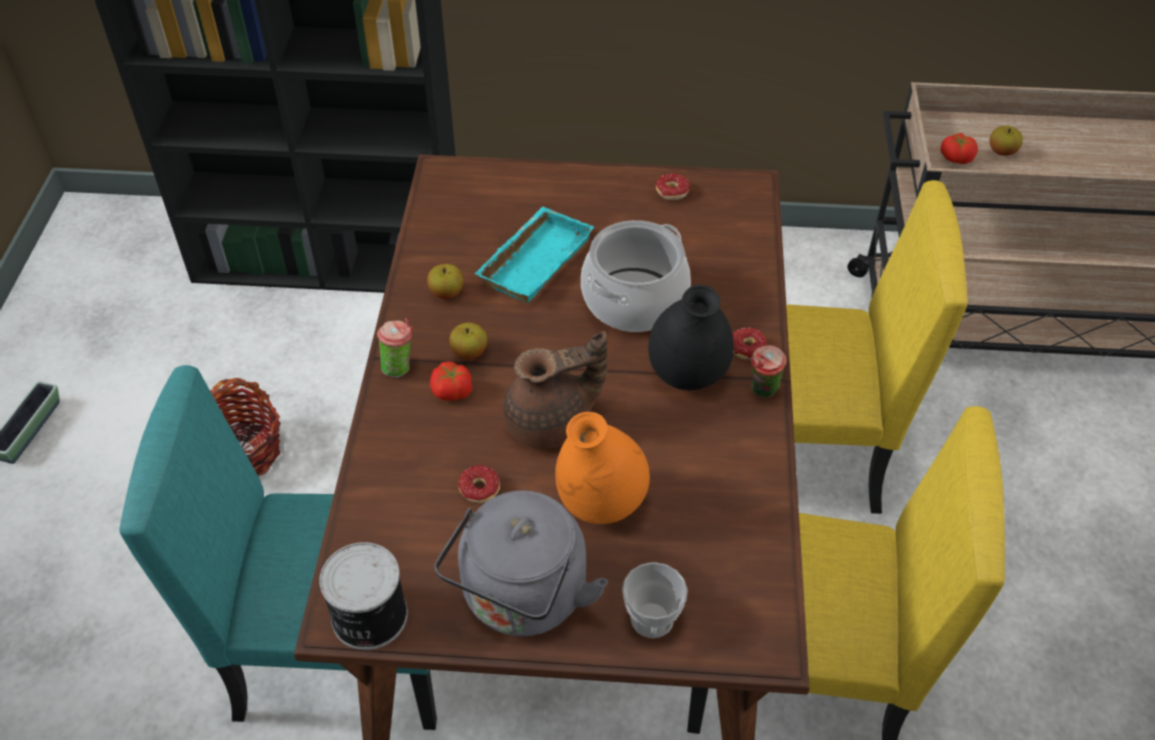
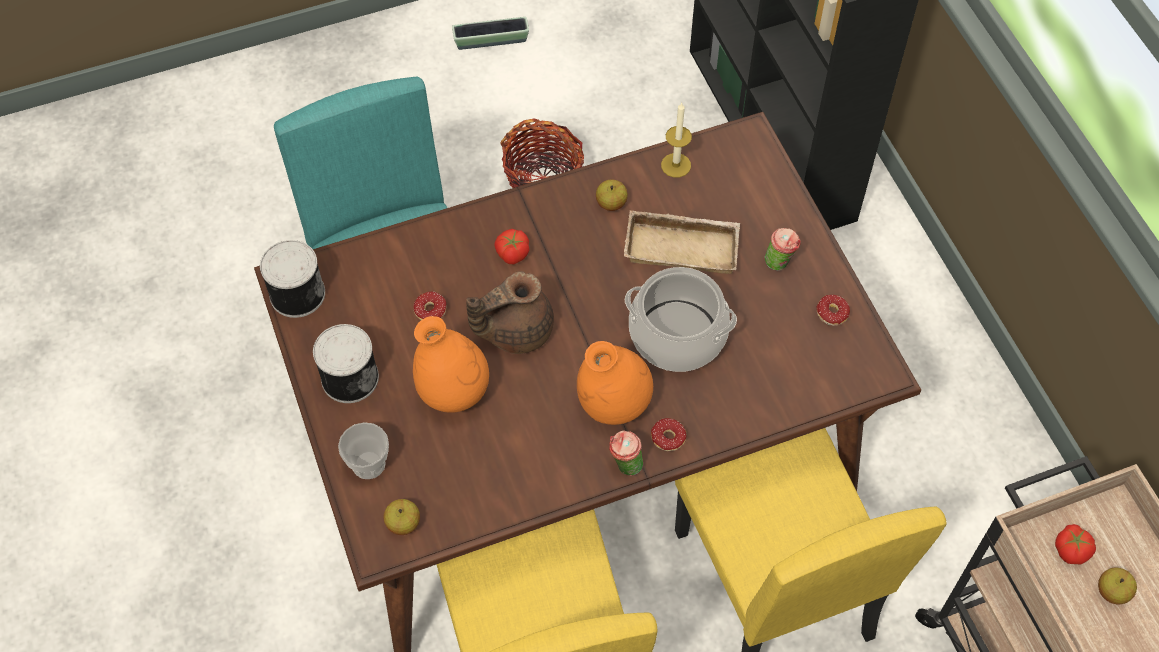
camera: 65 degrees right, 10 degrees up
cup [377,318,413,378] -> cup moved to [764,228,801,271]
grey kettle [434,491,608,636] -> can [313,324,379,403]
apple [449,323,487,359] -> apple moved to [384,499,420,535]
turquoise tray [474,207,594,303] -> beige tray [624,210,740,274]
brown teapot [503,331,607,449] -> brown teapot turned 105 degrees clockwise [466,271,554,354]
black vase [648,285,734,390] -> orange vase [577,341,653,425]
none -> candle [661,103,692,178]

